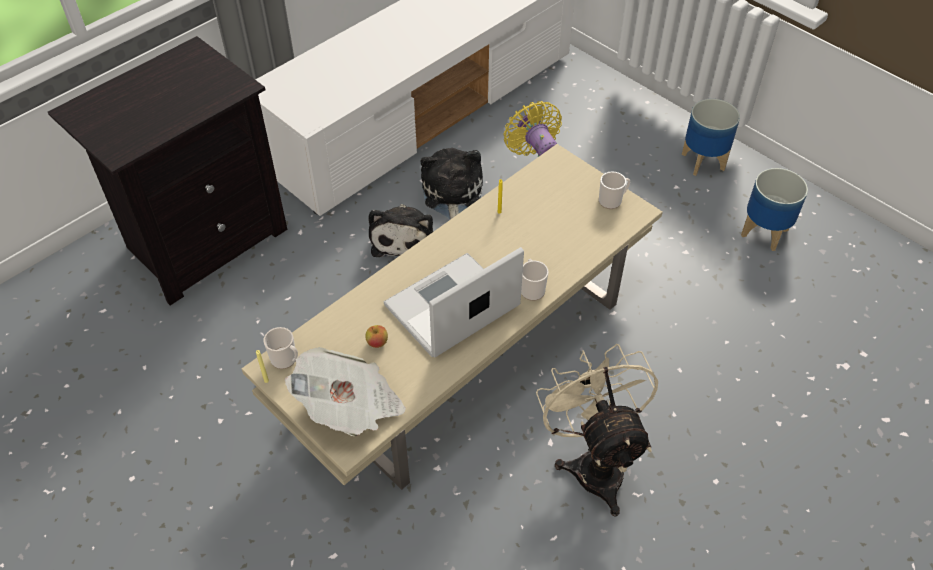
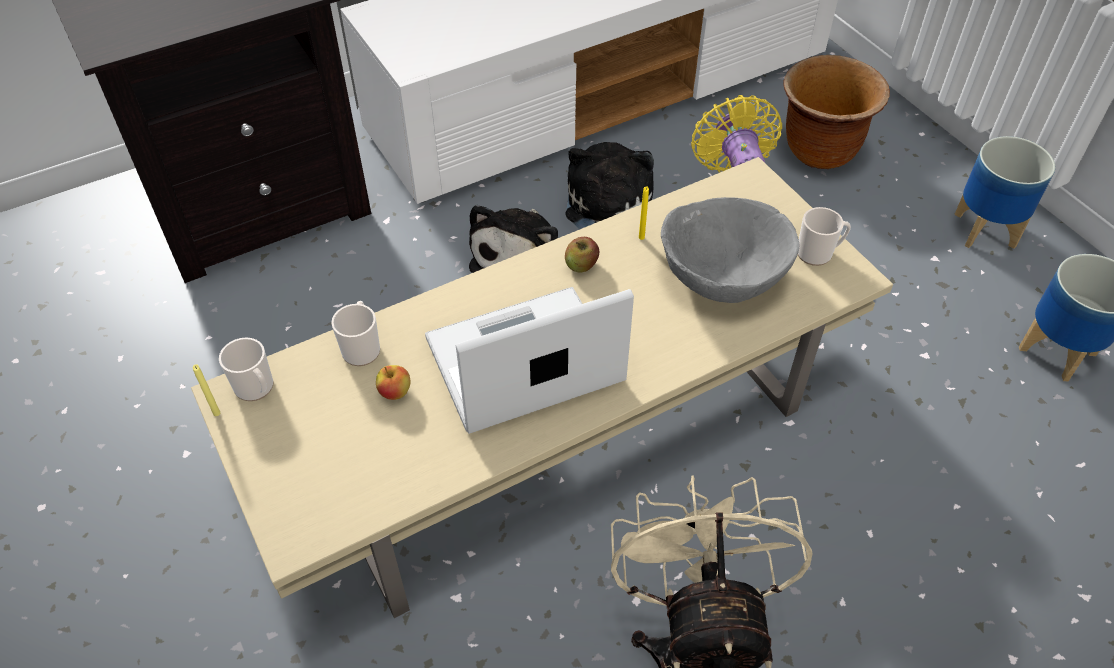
camera: 15 degrees right, 0 degrees up
newspaper [285,347,406,436] -> none
mug [521,259,549,301] -> mug moved to [331,301,380,366]
none -> apple [565,237,599,272]
none -> grey bowl [661,197,800,303]
none -> brown planter [783,55,890,169]

